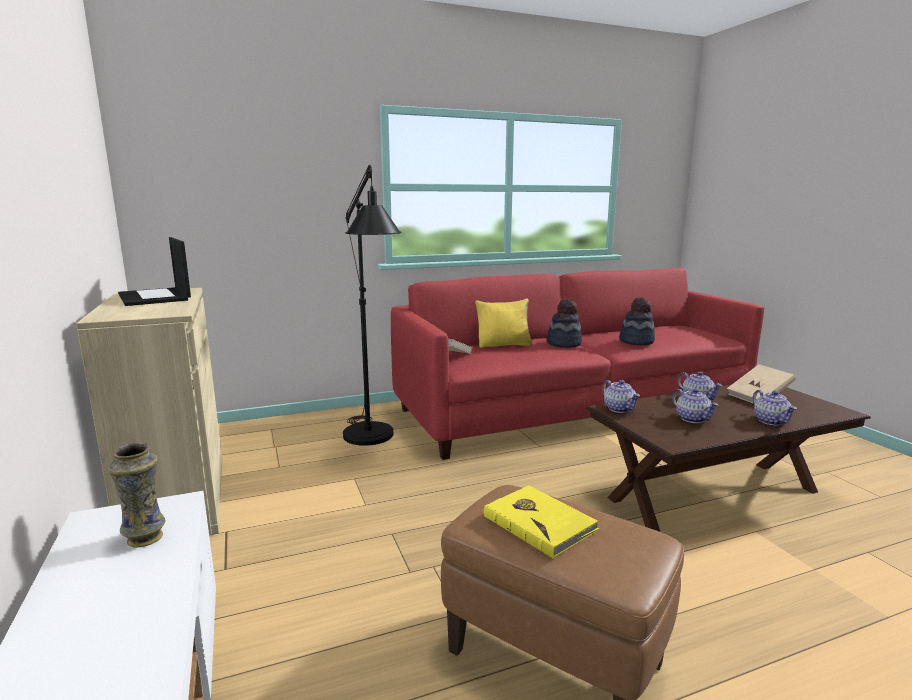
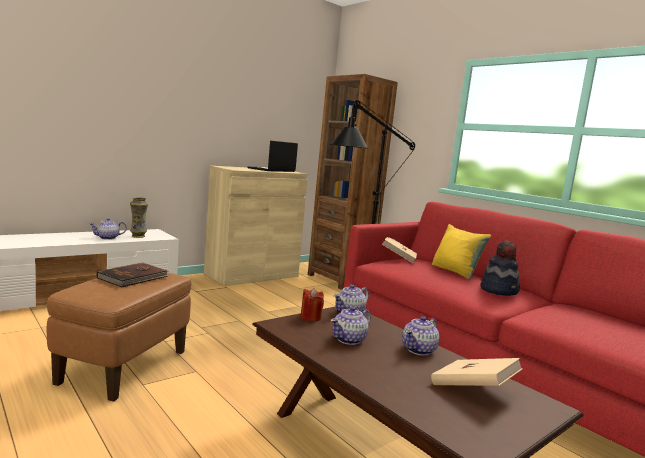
camera: 70 degrees right, 5 degrees down
yellow book [484,485,599,558] -> brown book [97,263,170,287]
hat [619,297,655,345] -> none
teapot [752,390,797,425] -> teapot moved to [89,218,127,240]
none -> red candle [300,288,324,322]
none -> brown bookcase [308,74,398,290]

